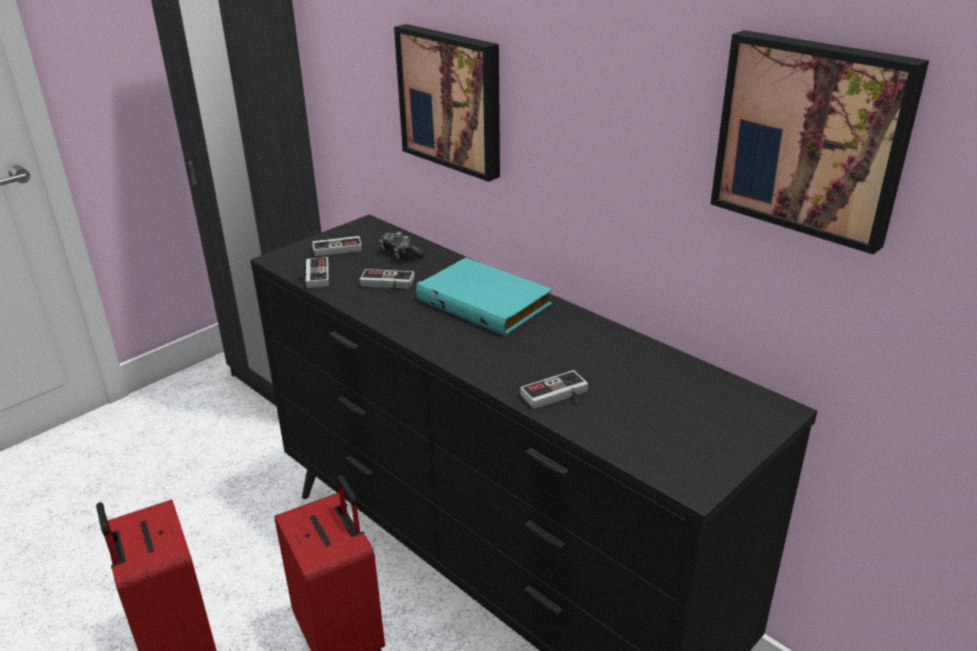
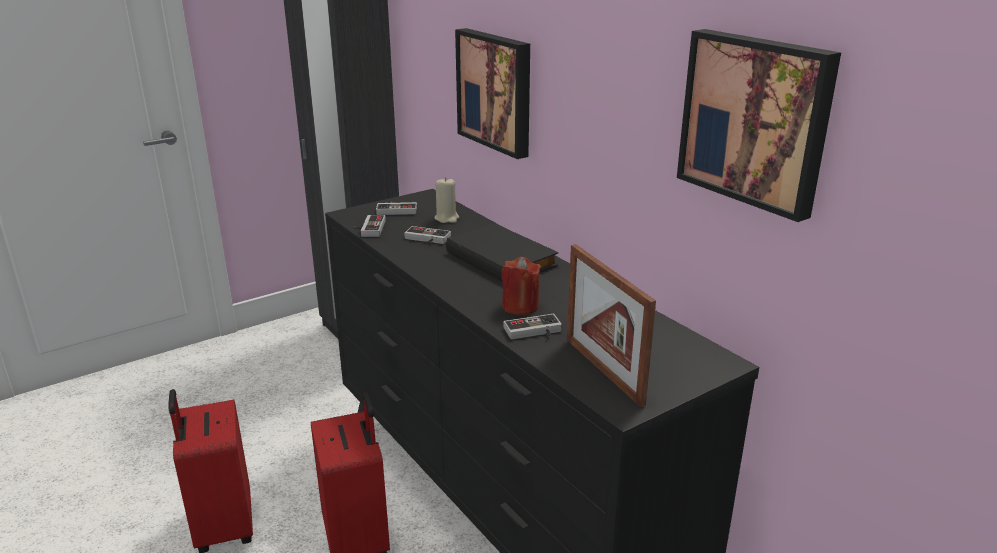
camera: 10 degrees right, 5 degrees down
game controller [380,232,425,259] -> beige candle [434,177,459,223]
turquoise book [416,258,552,336] -> black book [446,223,558,281]
none -> red candle [502,257,541,315]
none -> picture frame [567,244,656,407]

